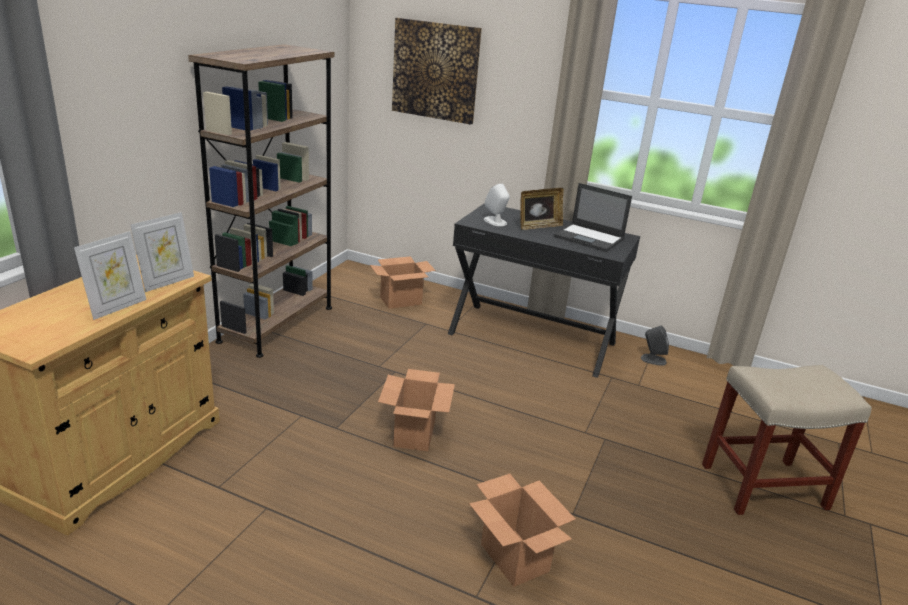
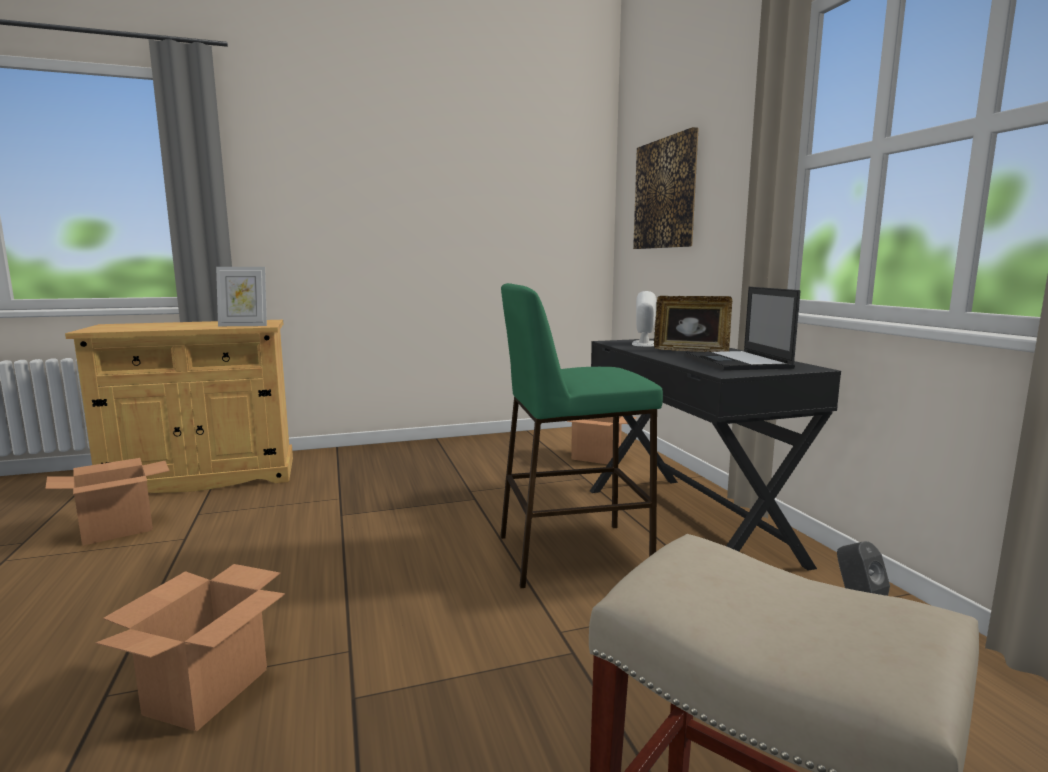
camera: 50 degrees right, 15 degrees down
picture frame [74,231,146,320] -> none
brown bookcase [188,44,334,358] -> none
cardboard box [378,369,455,451] -> cardboard box moved to [45,458,170,545]
none -> green stool [500,283,663,588]

